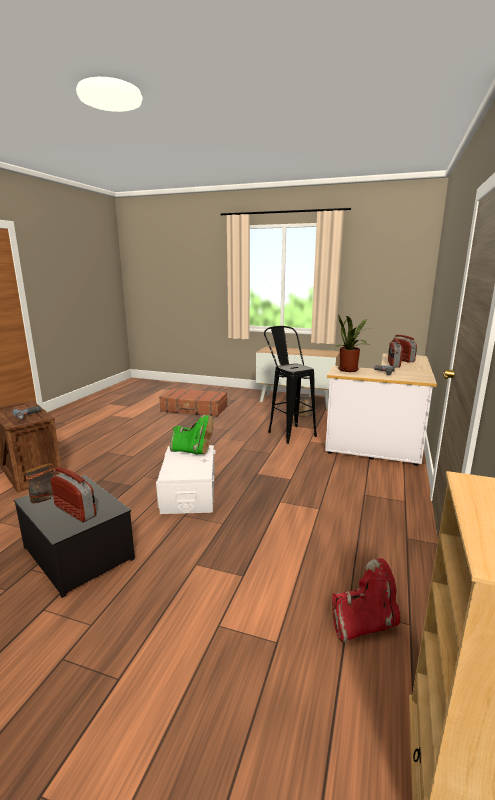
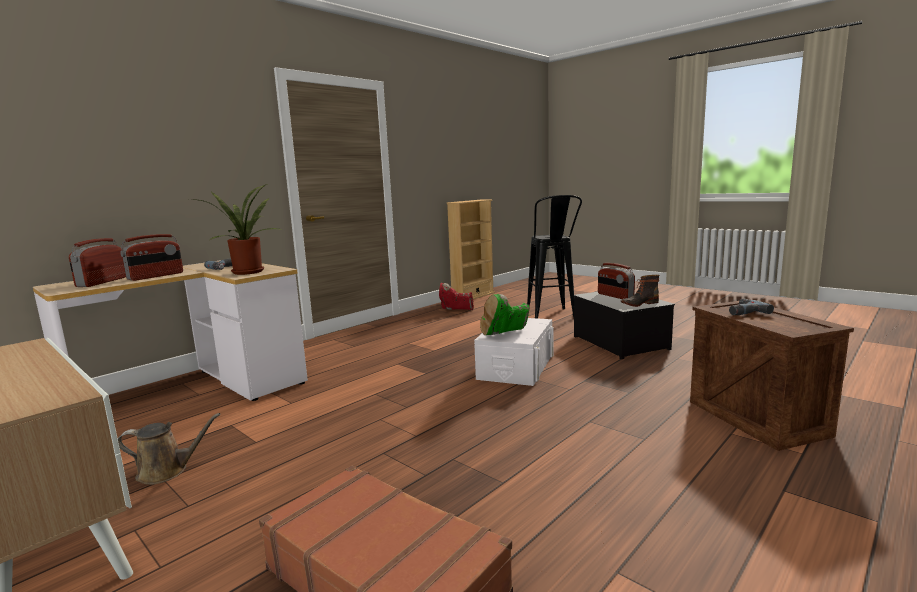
camera: 155 degrees left, 5 degrees down
green boot [170,415,213,454] -> green boot turned 75 degrees counterclockwise [480,294,530,335]
black stool [264,326,317,444] -> black stool moved to [527,195,582,319]

